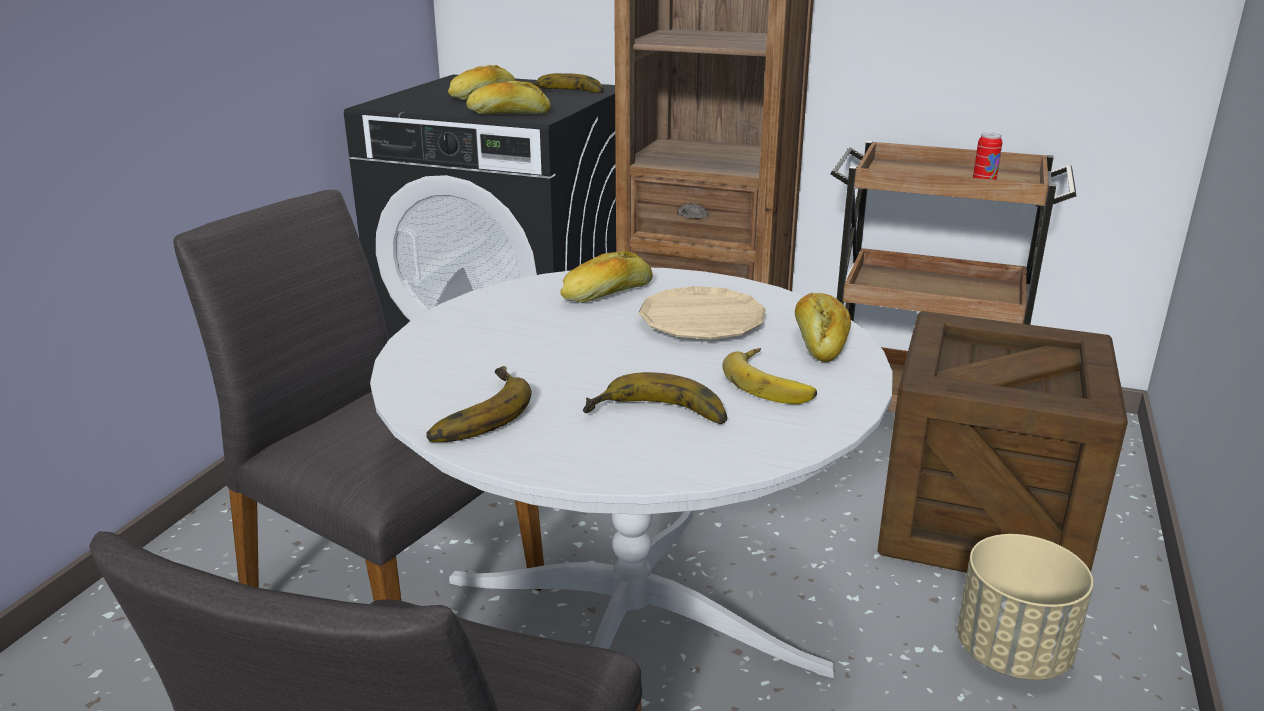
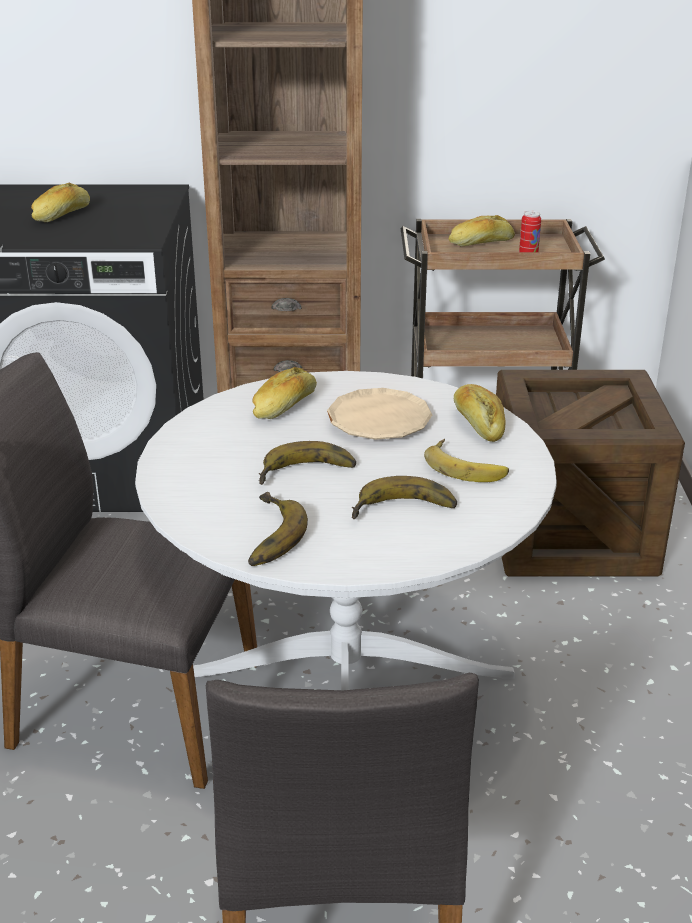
camera: 20 degrees left, 5 degrees up
bread [466,81,551,114] -> bread moved to [449,215,515,246]
banana [532,73,604,93] -> banana moved to [259,441,356,485]
beige planter [957,534,1093,680] -> none

